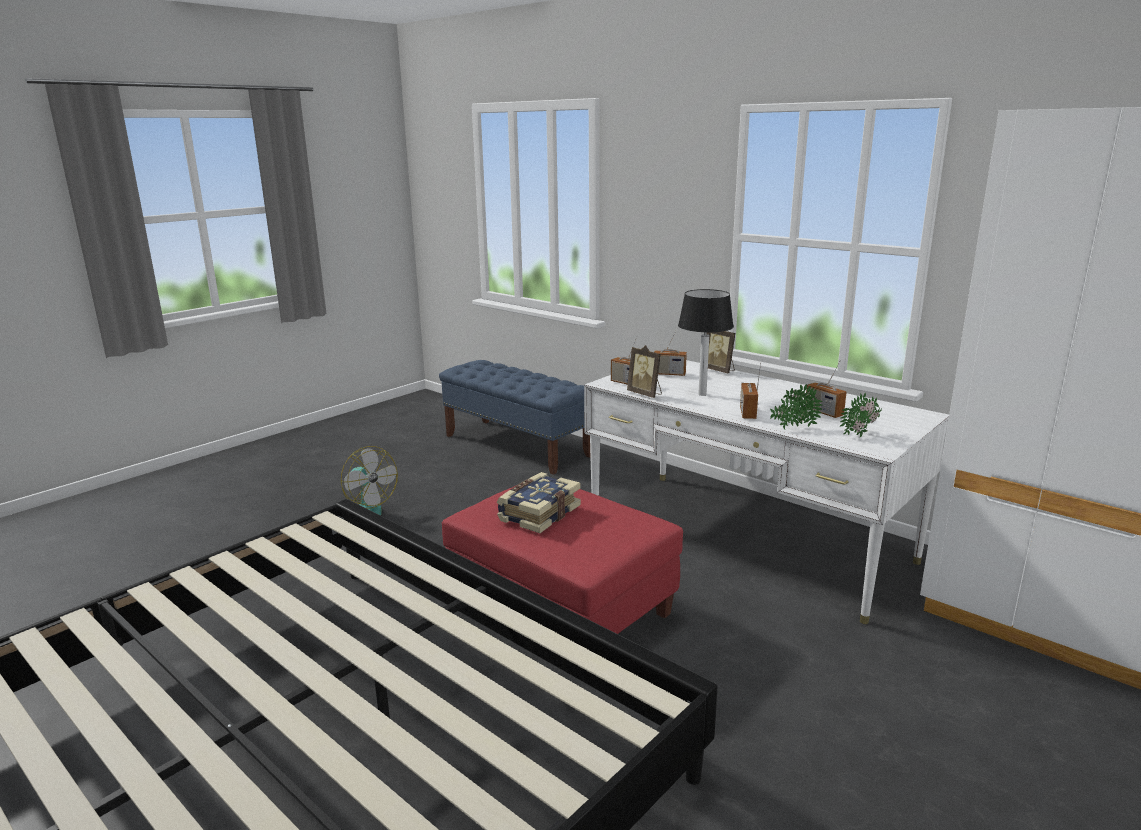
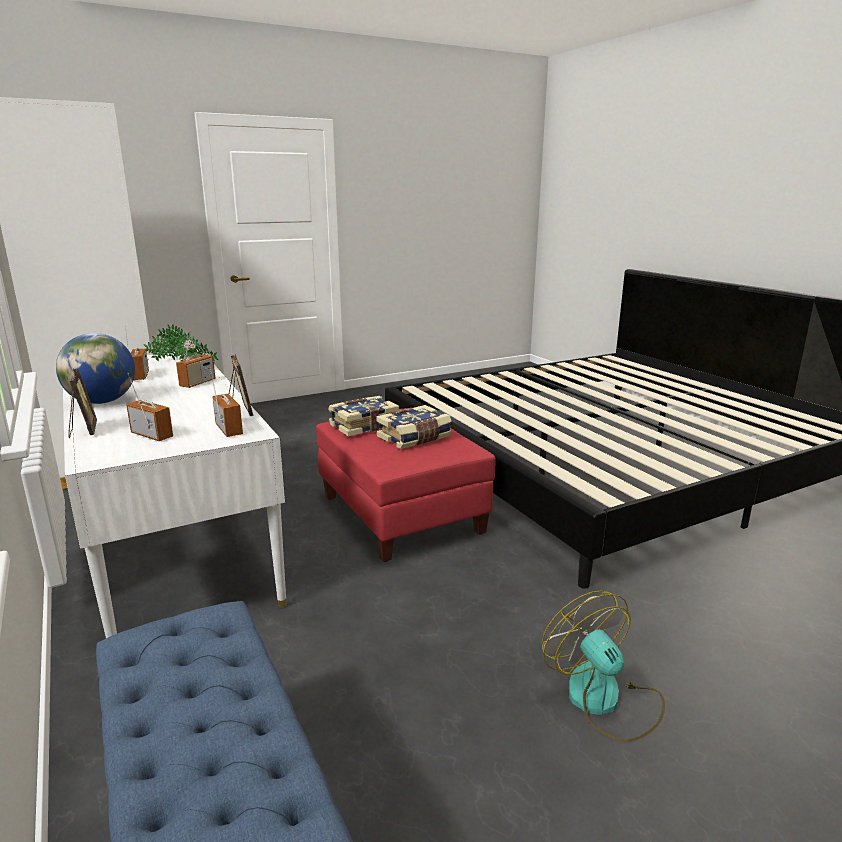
camera: 160 degrees left, 0 degrees up
table lamp [678,289,734,396] -> none
none -> globe [56,333,135,404]
none -> book [328,396,399,437]

